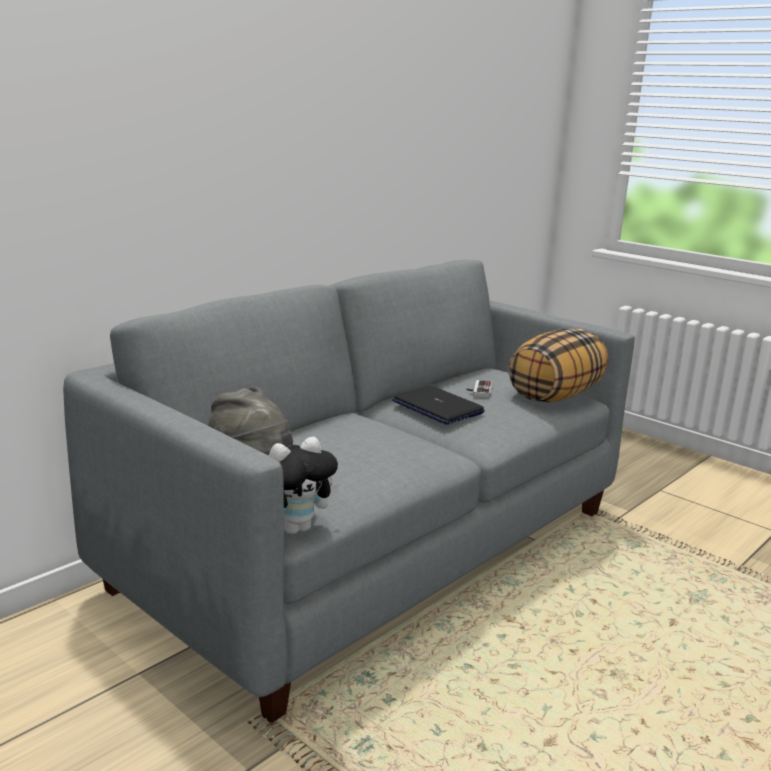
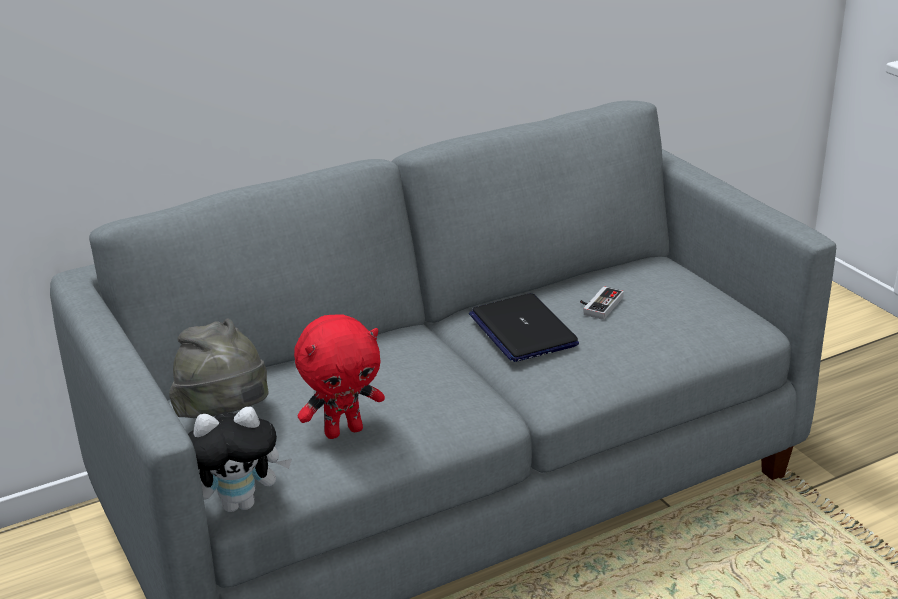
camera: 20 degrees right, 10 degrees up
pillow [508,328,608,402] -> none
none -> red plush toy [294,315,385,439]

